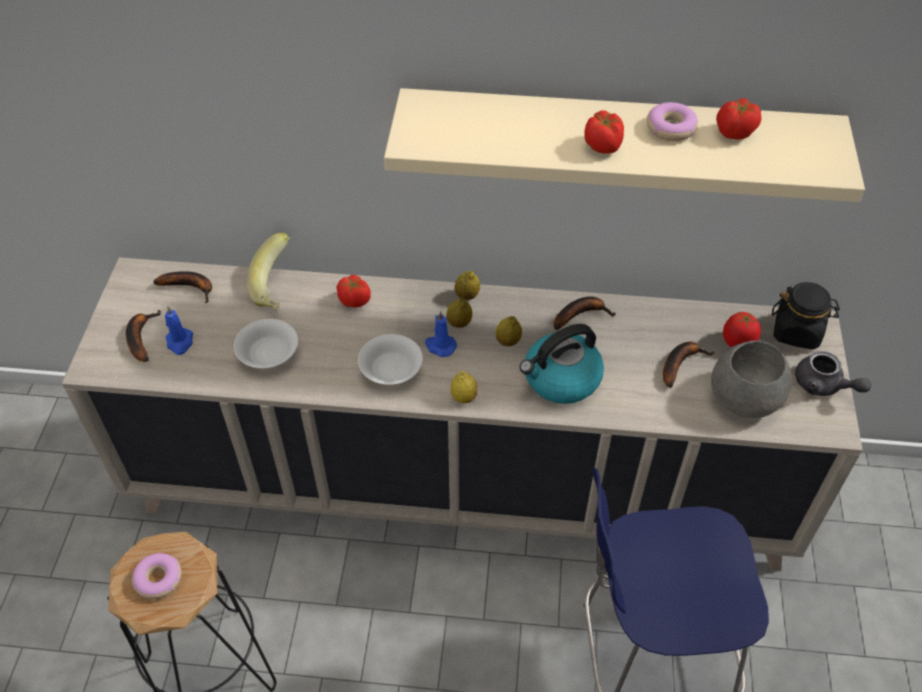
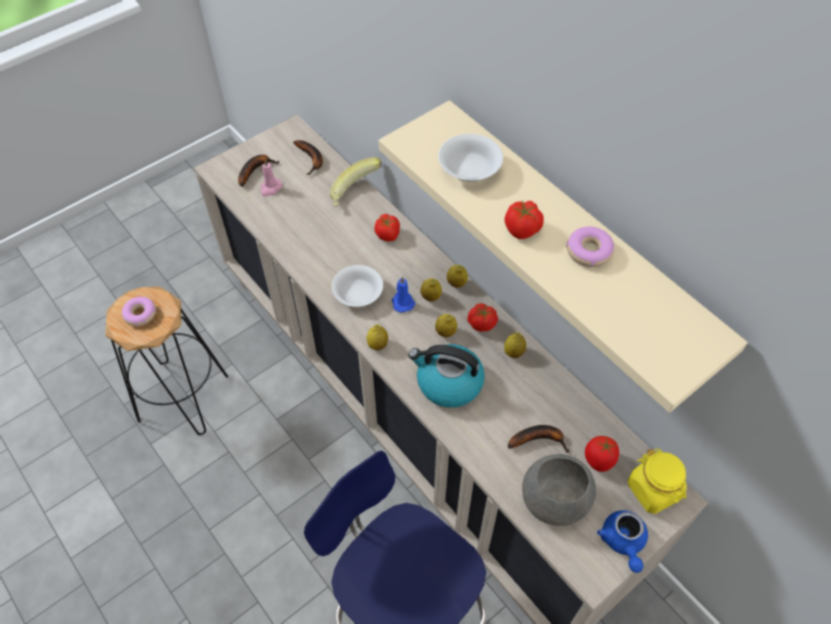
camera: 45 degrees right, 5 degrees up
blue candle [165,306,193,355] -> pink candle [260,159,283,196]
white bowl [234,319,298,368] -> white bowl moved to [438,134,503,182]
banana [554,296,616,330] -> lemon [504,332,526,358]
tomato [716,98,761,140] -> tomato moved to [468,303,498,332]
black jar [772,282,840,350] -> yellow jar [628,448,687,514]
grey teapot [795,351,871,396] -> blue teapot [597,510,648,573]

